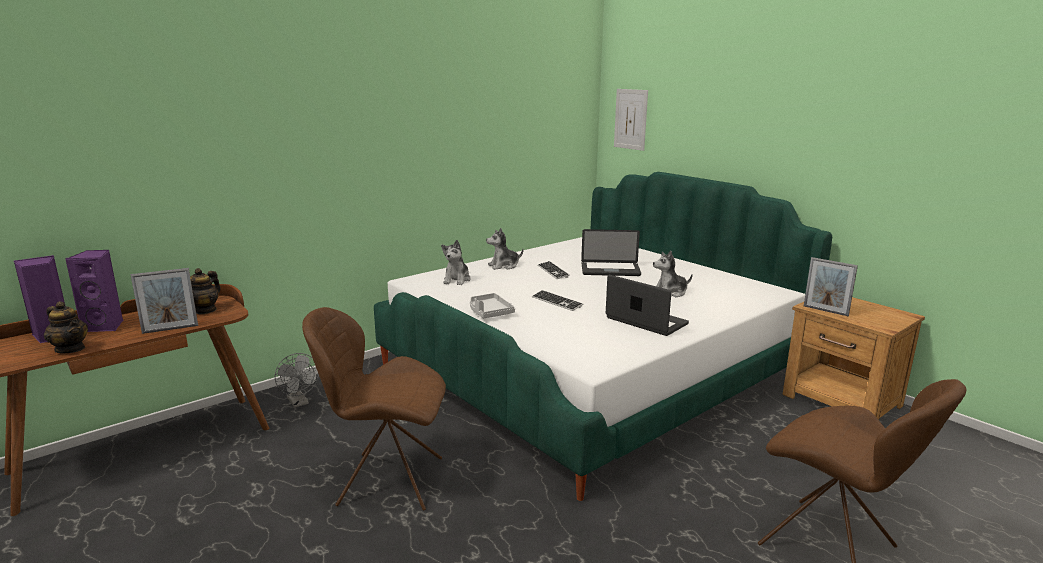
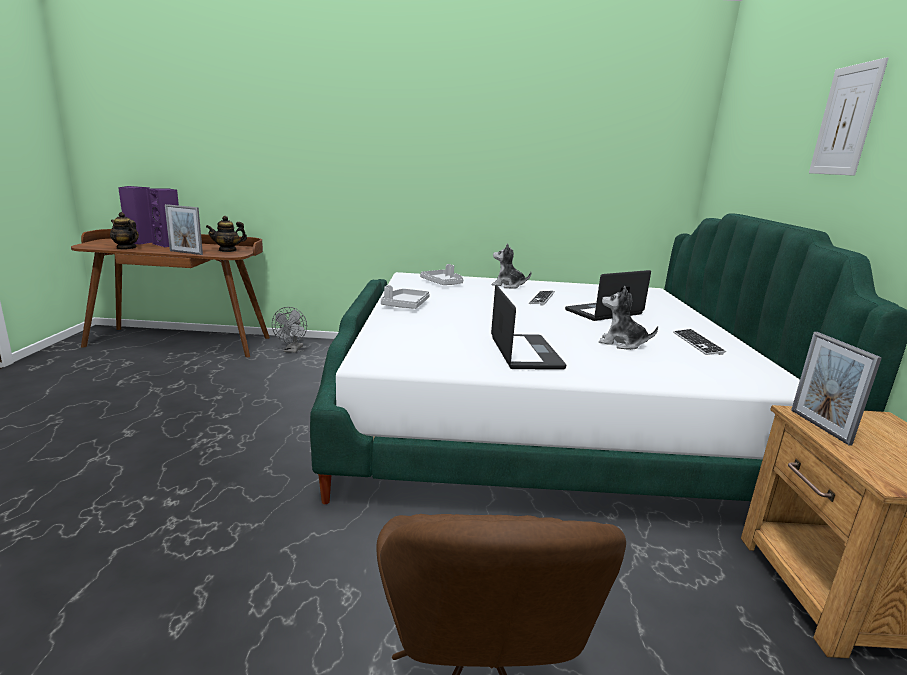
camera: 40 degrees right, 0 degrees up
teapot [44,301,88,353] -> teapot turned 135 degrees clockwise [110,212,139,250]
brown chair [302,307,446,511] -> none
plush toy [441,240,471,285] -> grey tray [420,264,464,285]
keyboard [532,290,583,311] -> keyboard moved to [673,329,726,355]
laptop [581,229,641,276] -> laptop turned 105 degrees clockwise [565,270,651,321]
picture [614,89,648,151] -> picture moved to [809,57,889,176]

